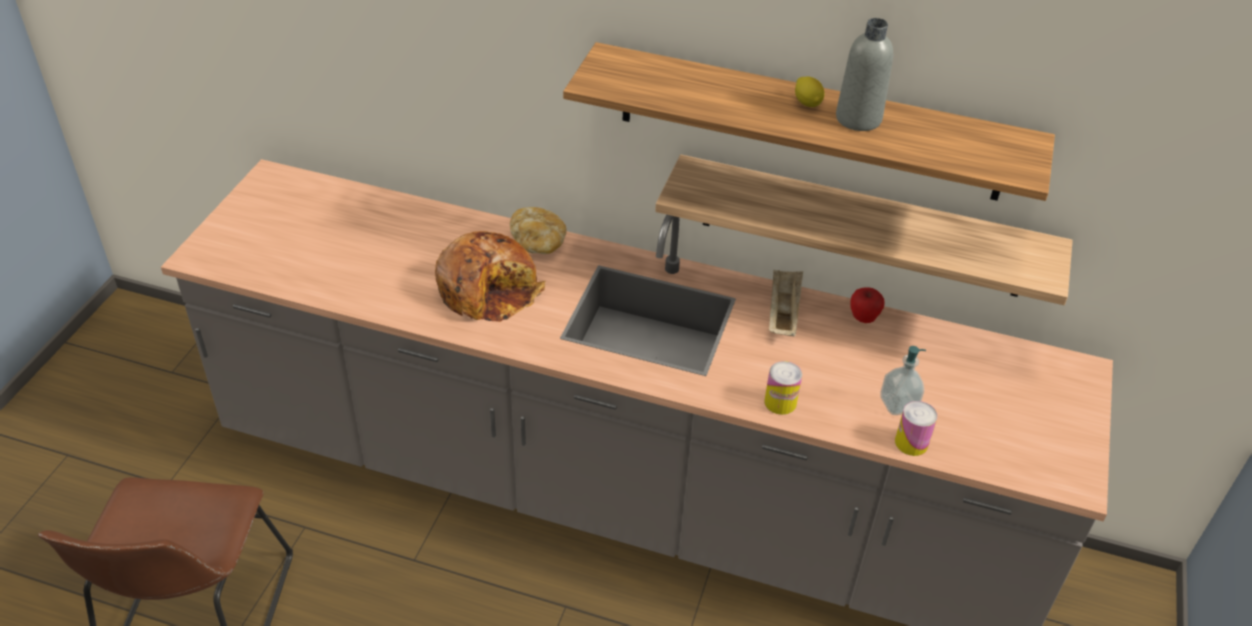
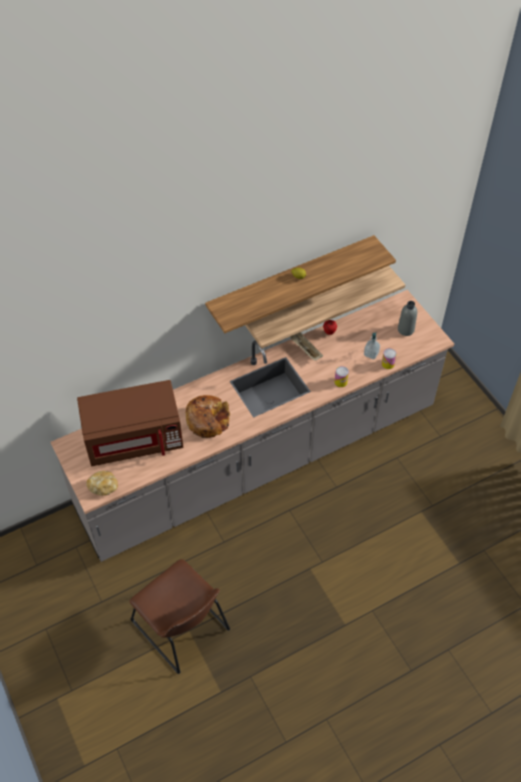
camera: 45 degrees left, 10 degrees up
bread [510,207,567,254] -> bread moved to [86,471,118,496]
grey bottle [836,18,893,131] -> grey bottle moved to [398,301,417,336]
none -> brown microwave [77,380,183,466]

